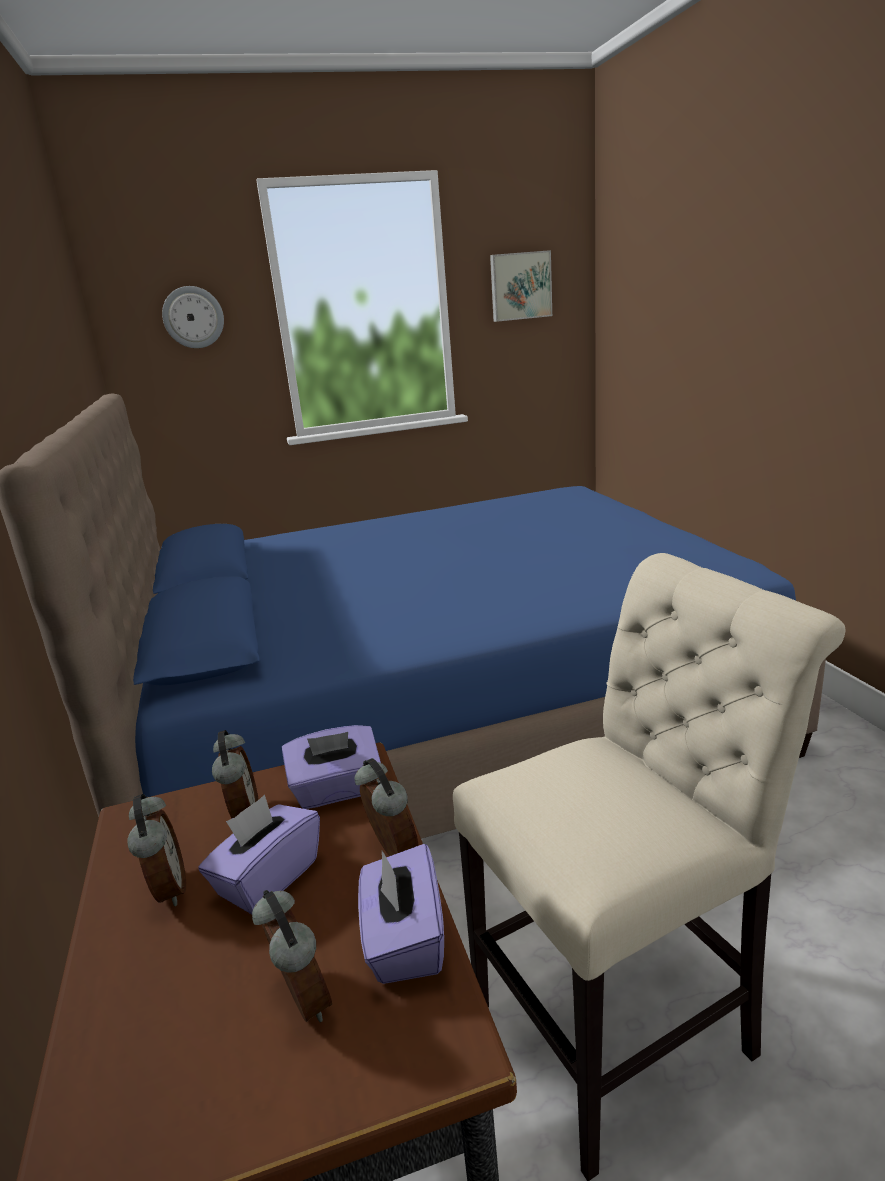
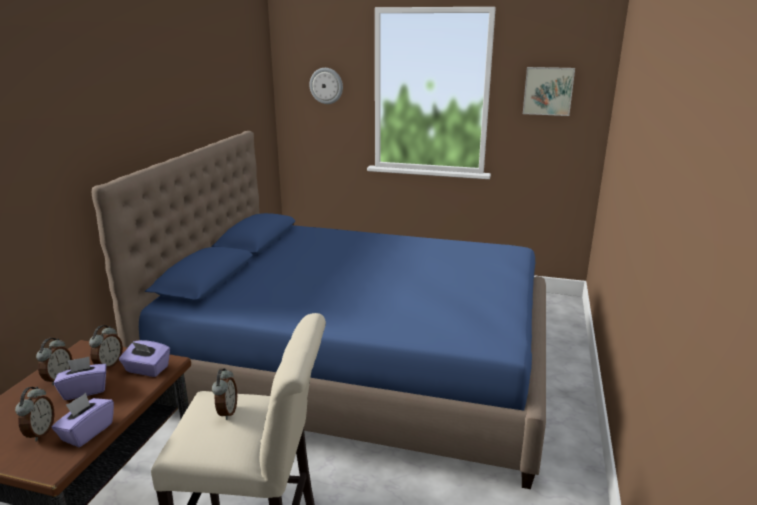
camera: 30 degrees right, 0 degrees up
alarm clock [355,758,418,856] -> alarm clock moved to [212,368,237,420]

